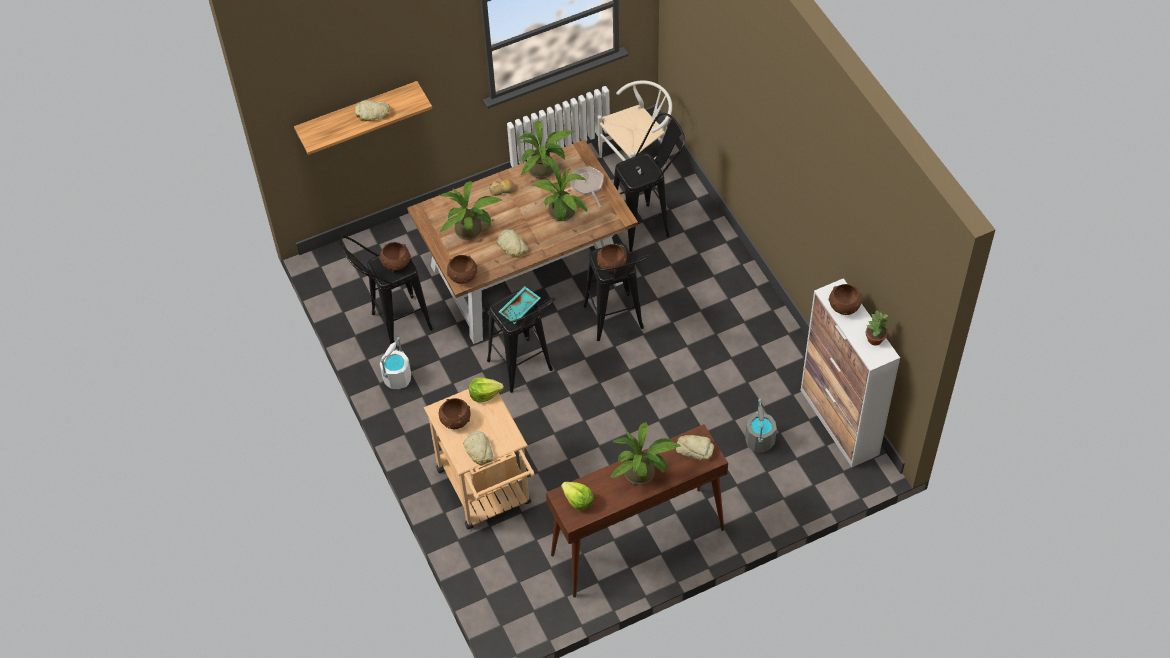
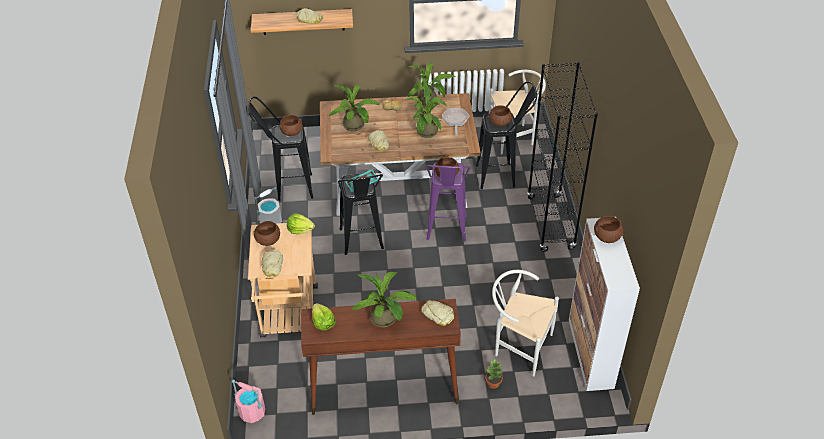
camera: 20 degrees right, 10 degrees down
brown bowl [447,255,478,284] -> brown bowl moved to [489,105,513,126]
black stool [583,243,649,341] -> purple stool [425,162,471,241]
grey bucket [745,399,777,453] -> white chair [492,270,559,377]
potted plant [866,310,888,345] -> potted plant moved to [485,358,503,389]
none -> pink bucket [232,379,265,423]
none -> black bookcase [527,62,598,252]

